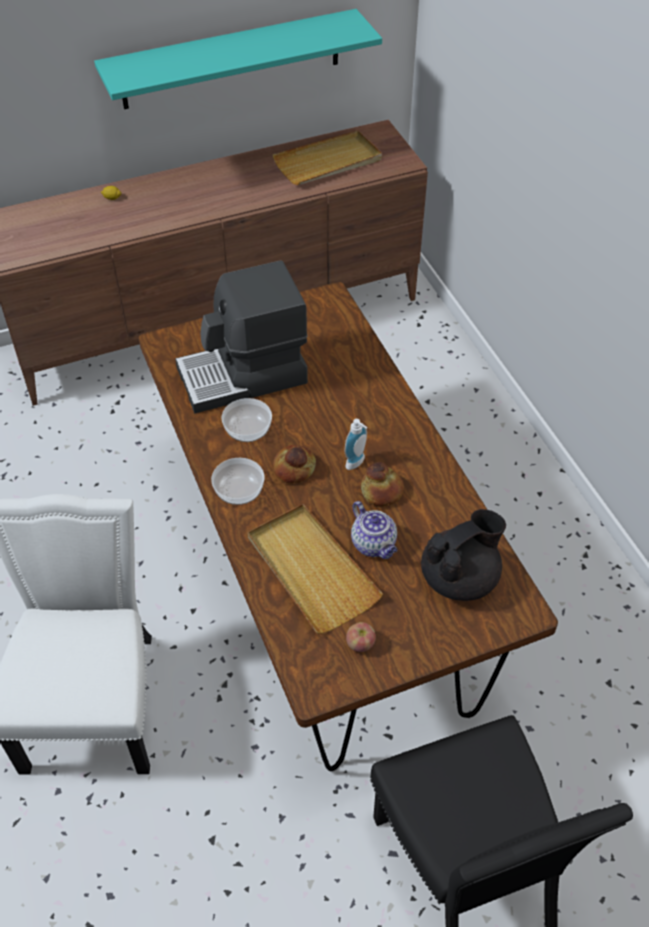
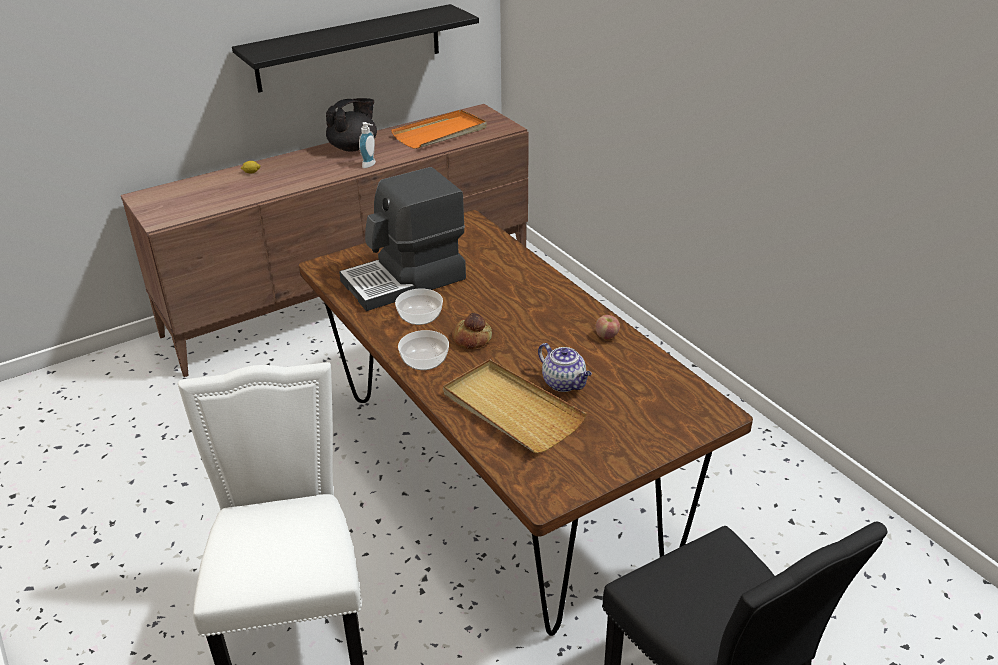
camera: 10 degrees left, 15 degrees down
turquoise shelf [94,9,382,109] -> black shelf [232,4,479,93]
beige tray [272,130,382,185] -> orange tray [391,110,487,149]
soap dispenser [344,419,367,470] -> soap dispenser moved to [359,122,376,168]
apple [346,622,376,652] -> apple moved to [595,315,620,339]
bread [361,462,404,506] -> none
black teapot [421,509,506,601] -> black teapot moved to [326,98,377,152]

